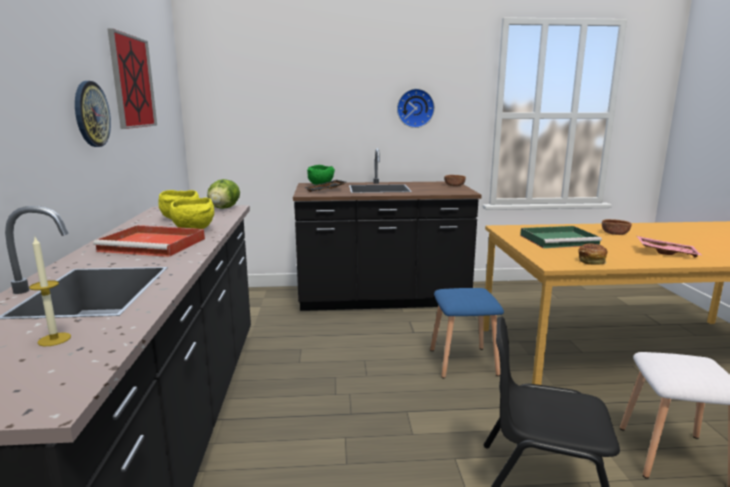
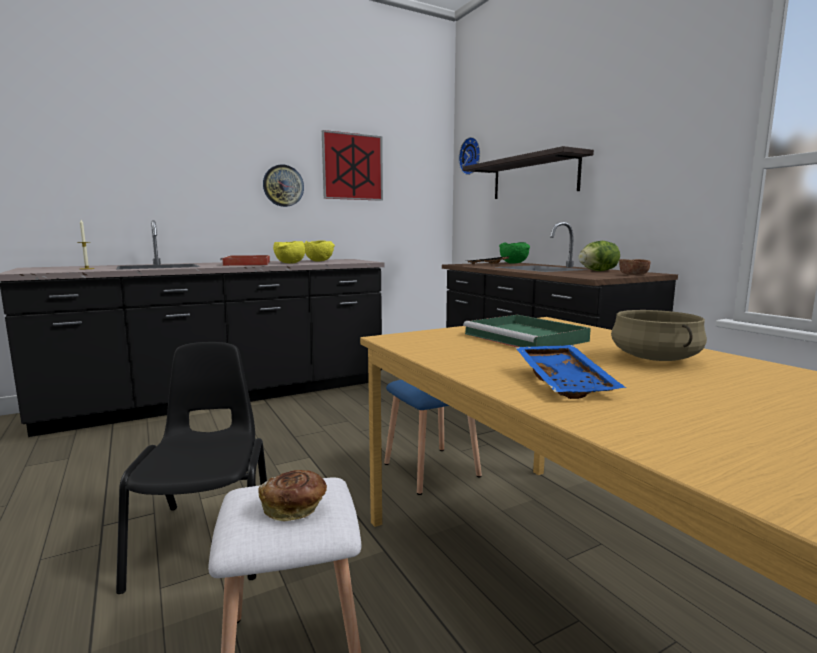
camera: 65 degrees right, 5 degrees down
lettuce [207,179,240,209] -> lettuce moved to [578,241,620,271]
wall clock [397,89,435,128] -> wall clock moved to [459,137,480,175]
bread [578,243,608,265] -> bread moved to [258,470,327,521]
brown bowl [602,219,632,235] -> beige cooking pot [611,310,707,361]
pink tray [637,236,703,257] -> blue tray [515,345,626,399]
none -> shelf [463,146,594,199]

